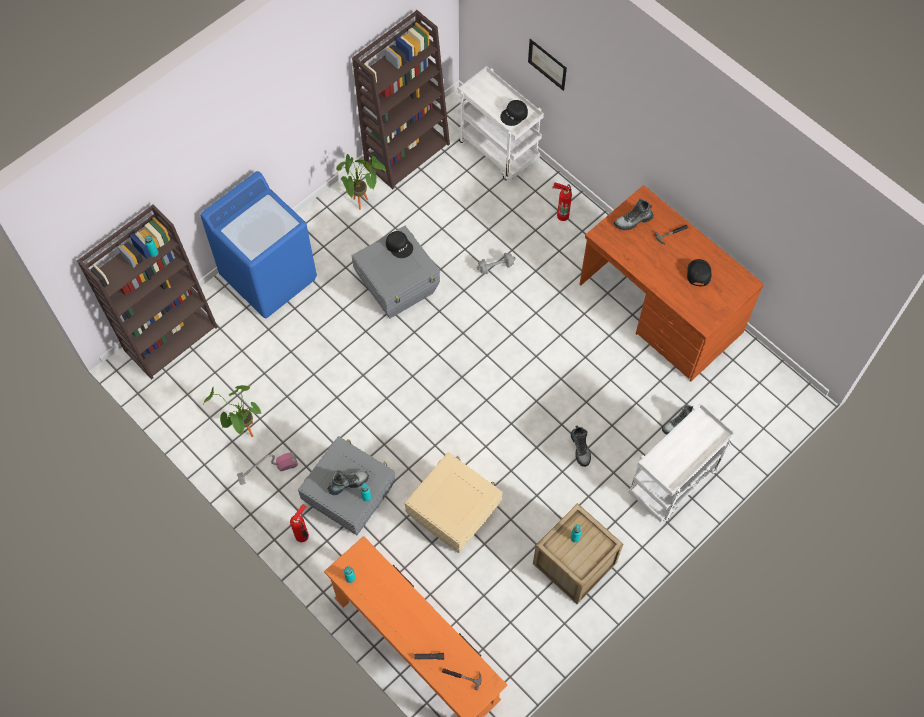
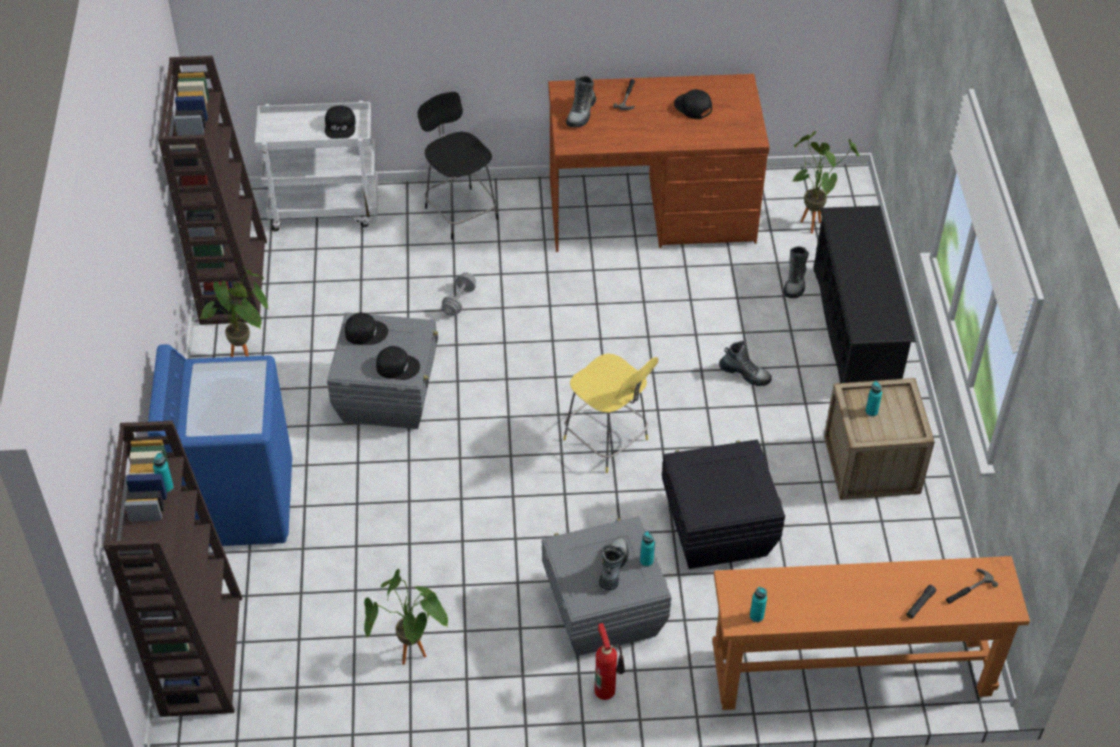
camera: 50 degrees left, 15 degrees down
vacuum cleaner [237,452,298,485] -> none
beige storage box [405,452,503,553] -> black storage box [662,439,785,569]
picture [528,39,567,91] -> none
fire extinguisher [552,182,572,221] -> black stool [417,92,498,239]
white cart [629,403,735,522] -> black shoe rack [813,206,916,383]
none -> black cap [376,346,420,380]
none -> yellow stool [563,354,658,473]
none -> potted plant [793,131,860,234]

